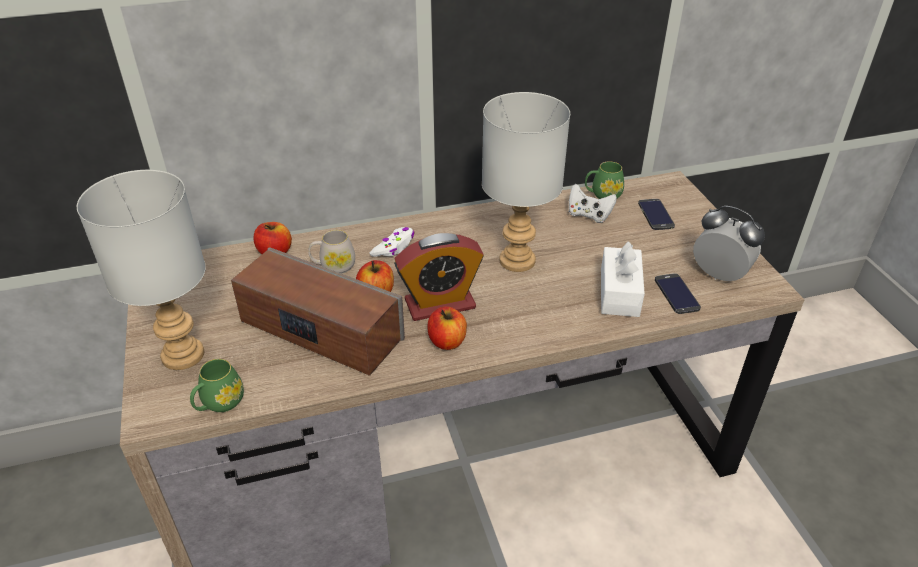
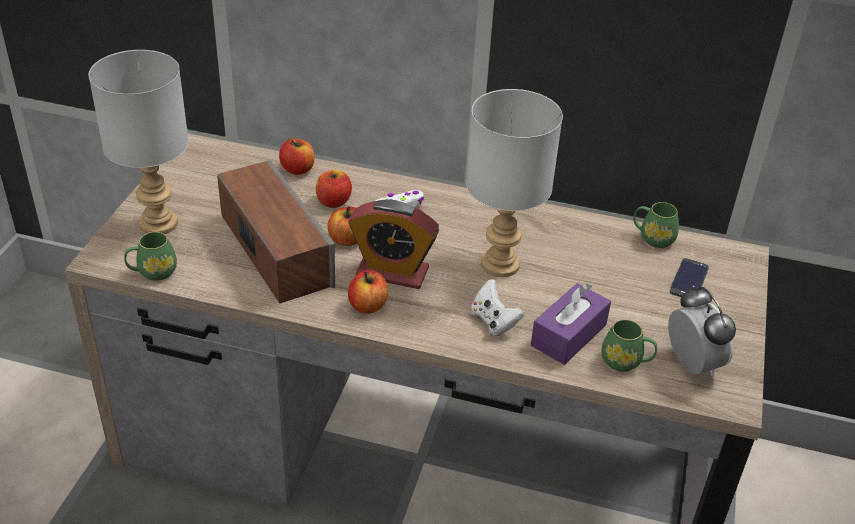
camera: 30 degrees right, 0 degrees up
white mug [308,230,355,274] -> apple [316,170,352,208]
white game controller [568,184,617,223] -> white game controller moved to [471,279,524,336]
white tissue box [601,242,645,317] -> purple tissue box [531,283,611,365]
phone [655,273,701,314] -> green mug [601,319,657,372]

